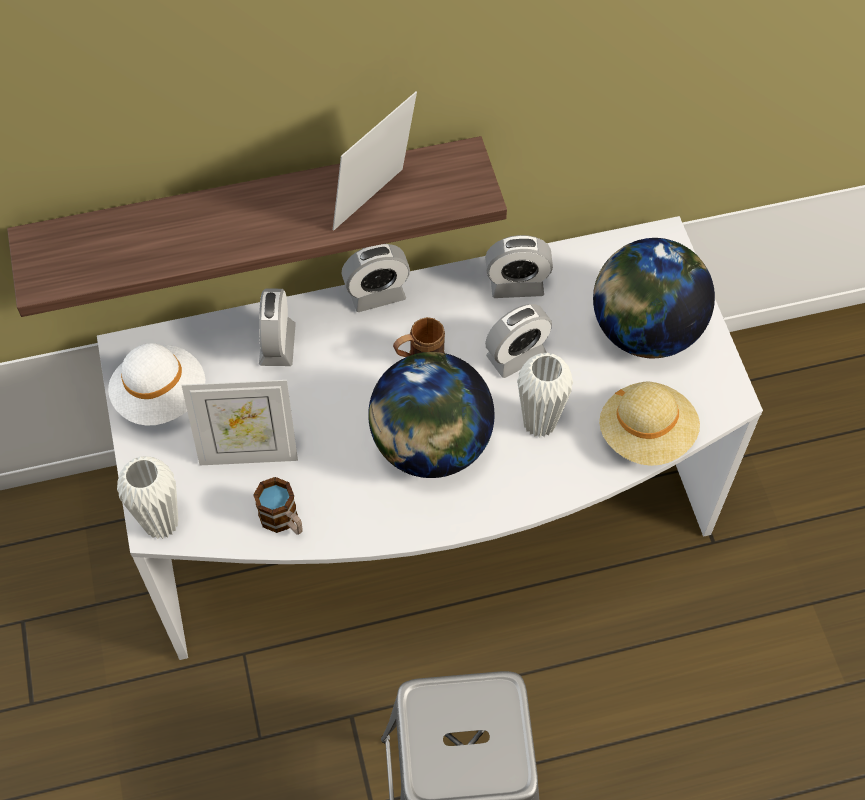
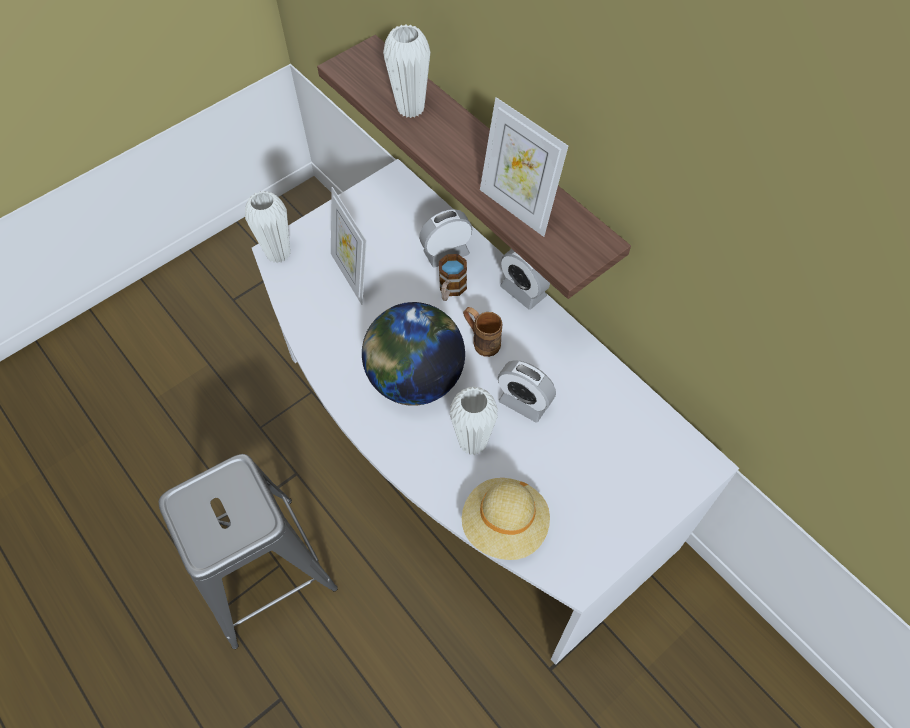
camera: 65 degrees right, 0 degrees up
white hat [108,343,205,426] -> none
mug [253,477,303,535] -> mug moved to [439,254,467,301]
picture frame [333,92,417,231] -> picture frame turned 150 degrees counterclockwise [480,97,568,237]
alarm clock [485,235,553,298] -> none
globe [593,238,715,358] -> none
none -> white vase [383,24,431,118]

